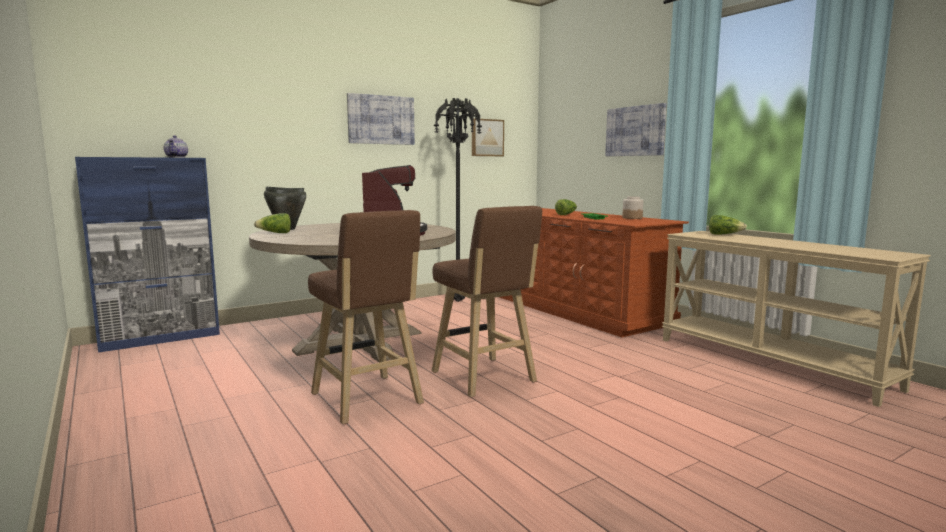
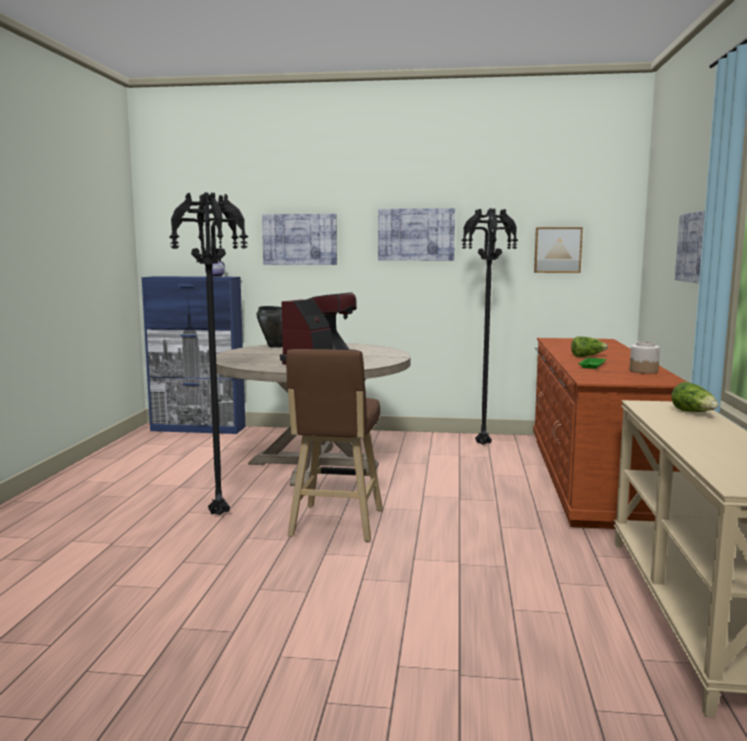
camera: 40 degrees right, 0 degrees up
lettuce [254,213,291,233] -> none
brown stool [308,210,424,424] -> black floor lamp [169,192,248,515]
none -> picture [262,214,337,265]

